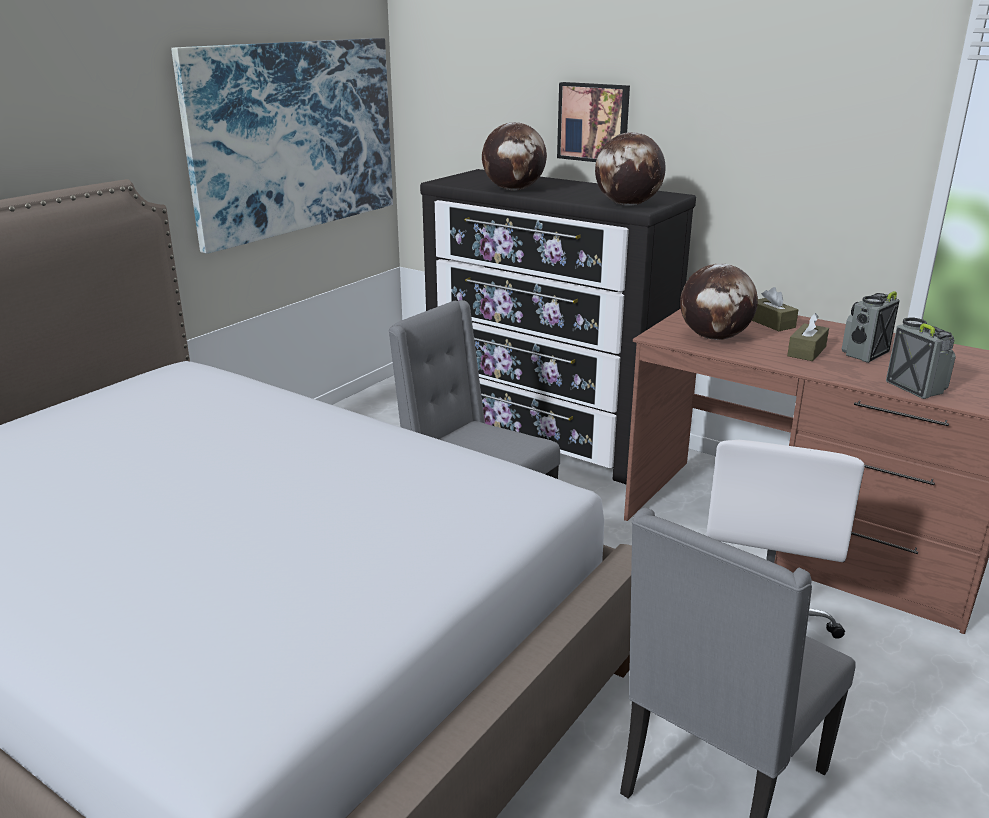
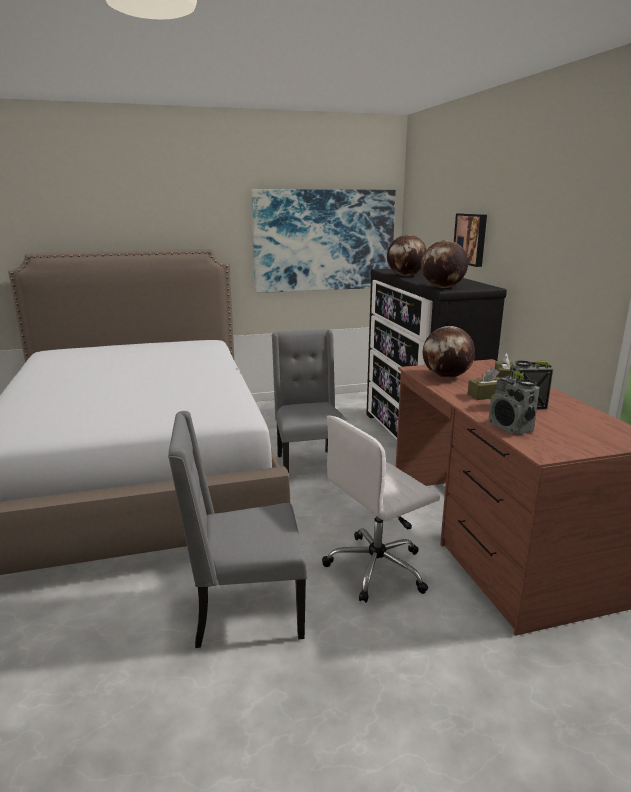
camera: 40 degrees right, 5 degrees down
radio [886,317,956,399] -> radio turned 135 degrees clockwise [489,371,540,435]

